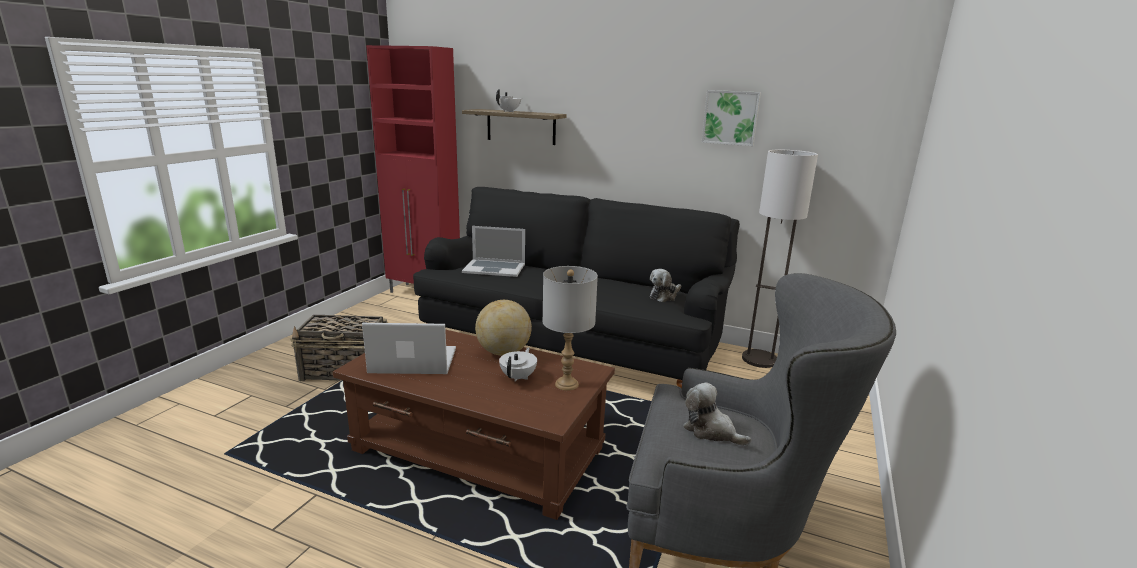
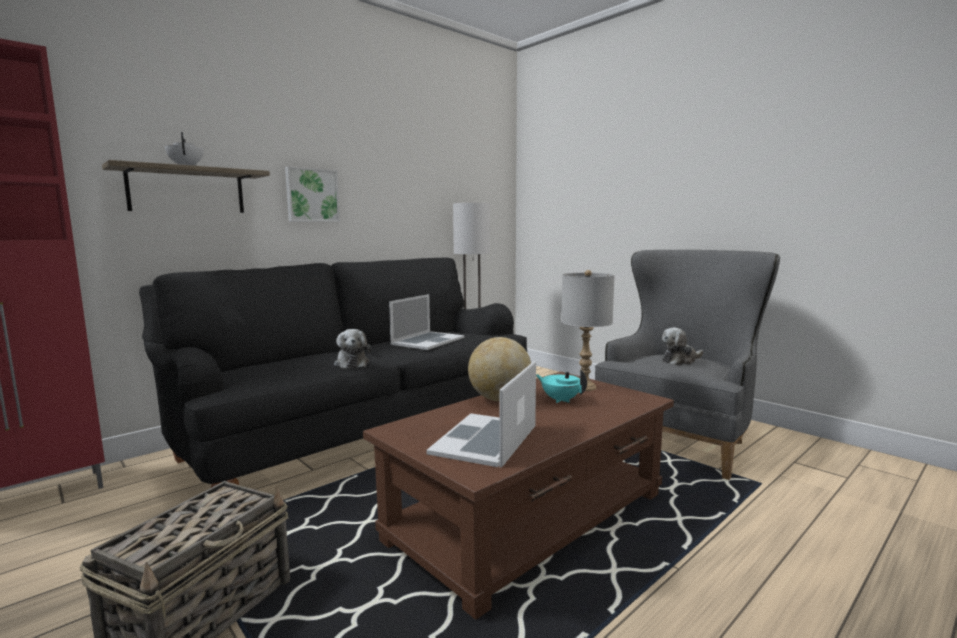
camera: 65 degrees left, 10 degrees down
laptop [462,226,525,277] -> laptop moved to [389,294,464,350]
white teapot [499,347,537,382] -> turquoise teapot [536,370,587,403]
plush toy [650,269,681,302] -> plush toy moved to [334,329,372,369]
picture [702,90,761,146] -> picture moved to [285,167,340,222]

